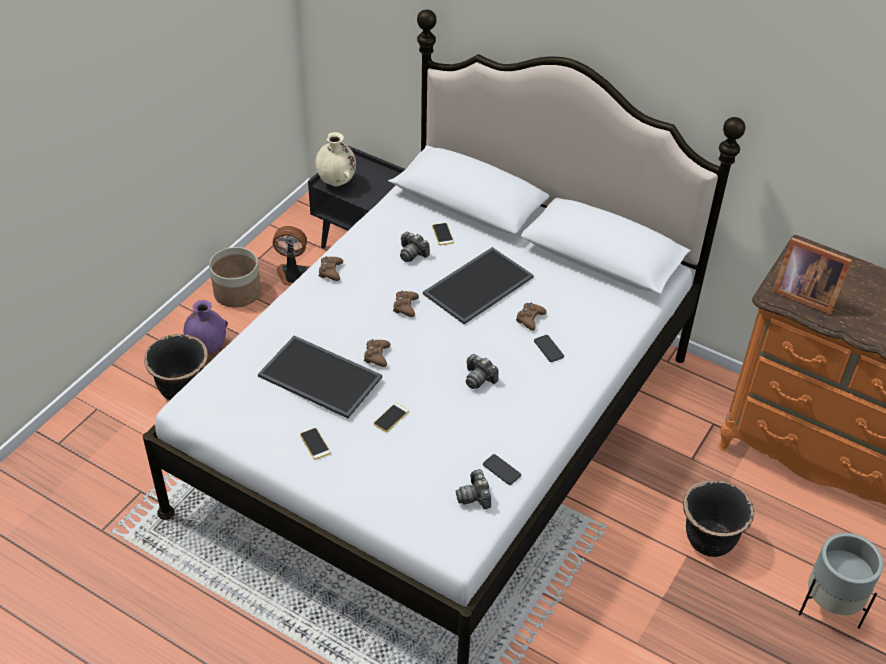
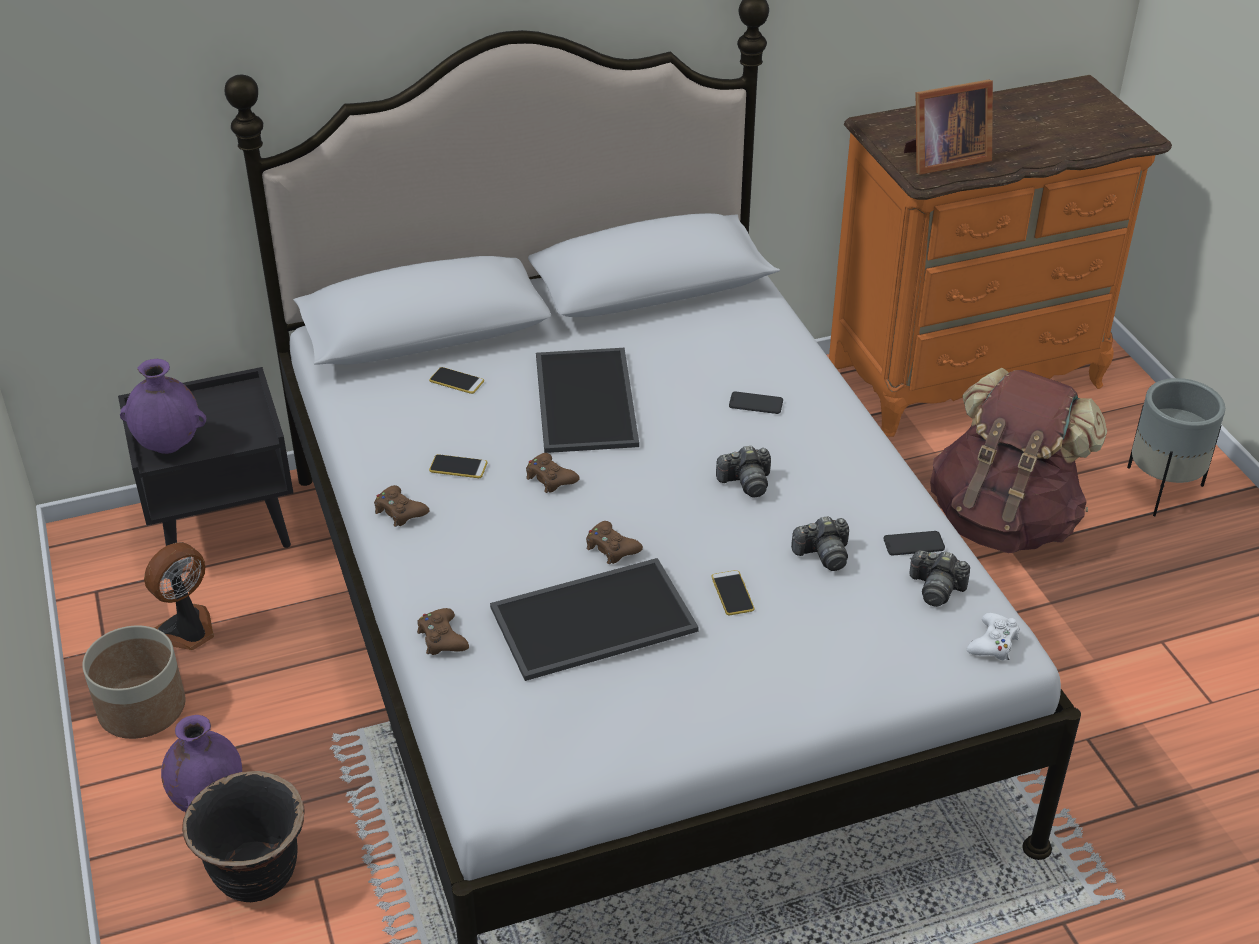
camera: 50 degrees left, 5 degrees down
phone [300,428,331,460] -> phone moved to [429,454,488,478]
beige vase [316,132,356,186] -> purple vase [120,359,206,454]
camera [400,232,430,262] -> camera moved to [791,516,849,571]
brown game controller [516,303,547,331] -> brown game controller moved to [417,608,469,655]
black planter [683,480,754,557] -> brown backpack [930,368,1107,553]
none -> white game controller [967,613,1020,660]

